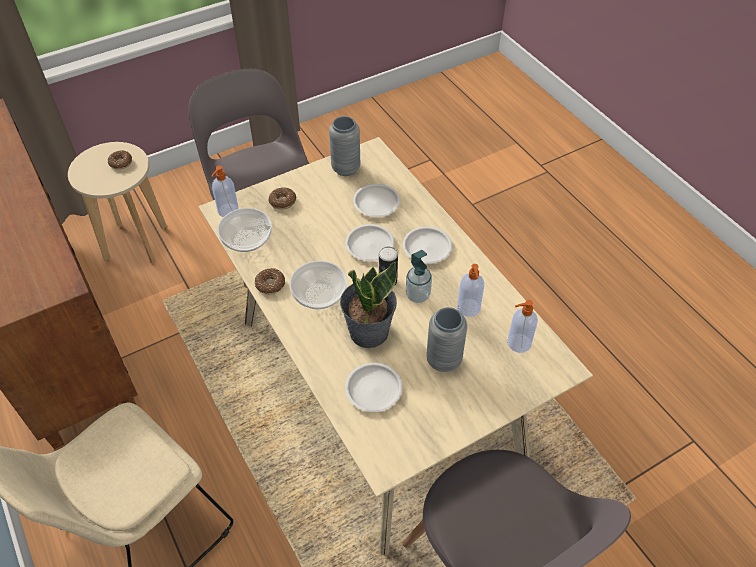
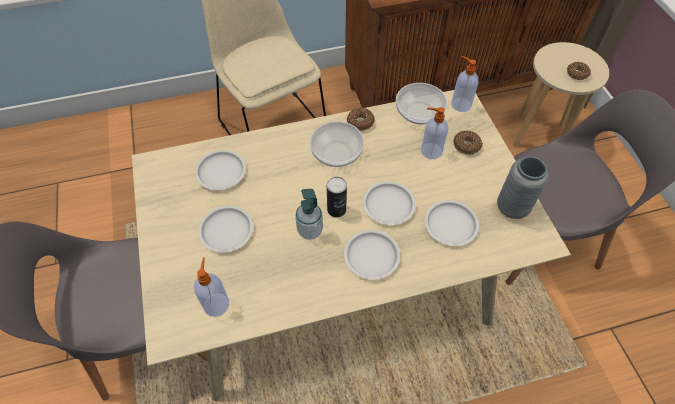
camera: 105 degrees right, 5 degrees up
potted plant [340,262,397,348] -> none
grey vase [426,307,467,372] -> white plate [198,206,253,253]
soap dispenser [457,264,484,317] -> soap dispenser moved to [421,107,449,159]

